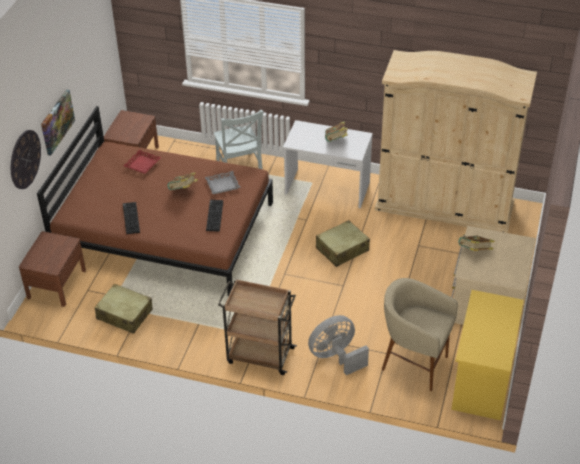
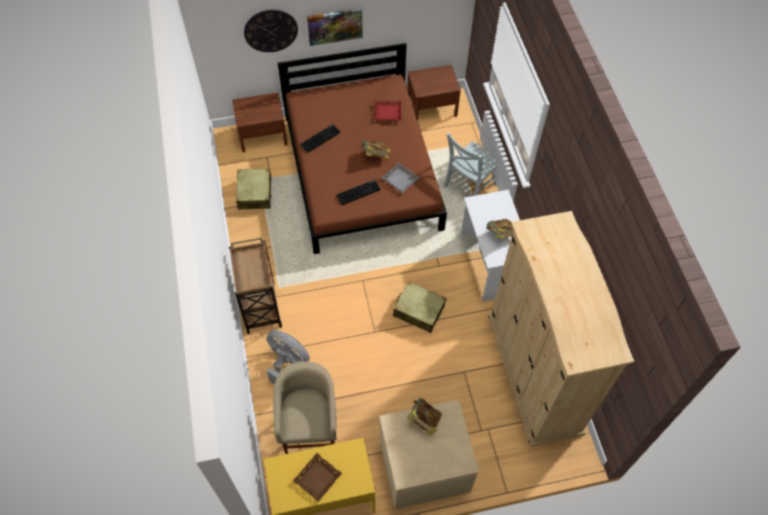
camera: 60 degrees right, 15 degrees up
none -> brown tray [293,453,342,502]

